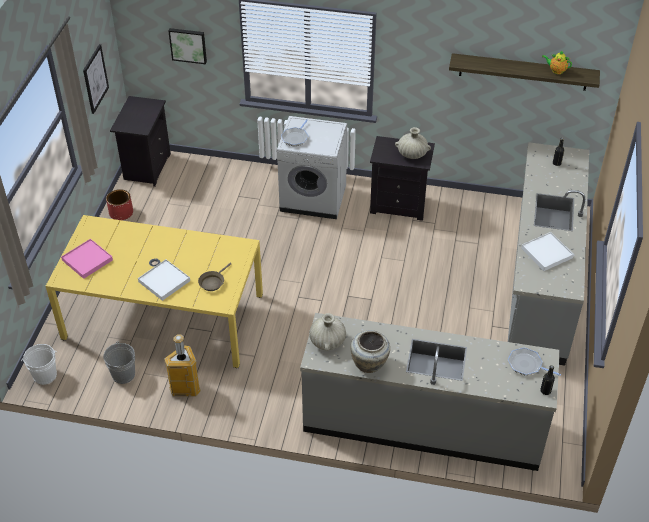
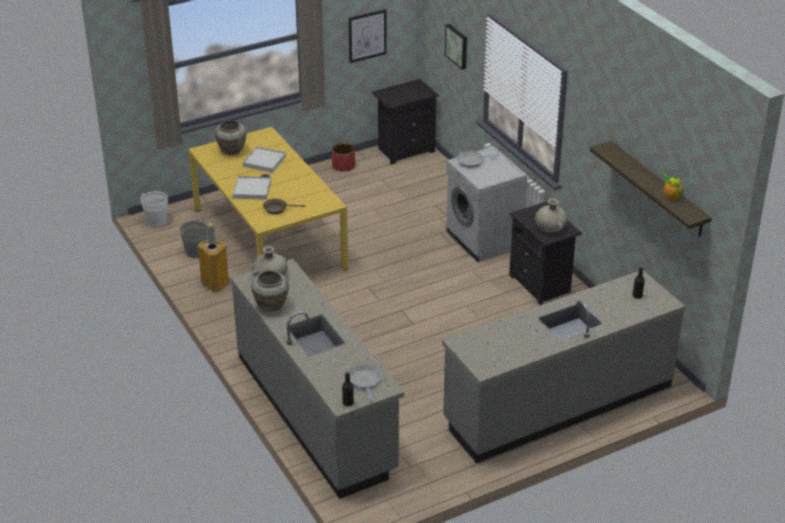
camera: 50 degrees right, 10 degrees down
pink tray [61,239,113,279] -> beige vase [215,120,247,155]
white tray [521,232,574,271] -> white tray moved to [243,146,286,173]

